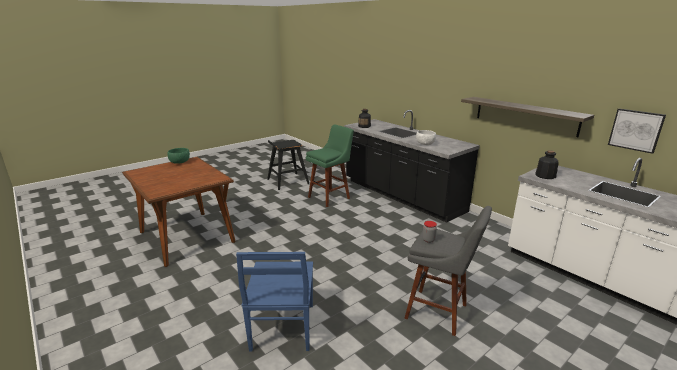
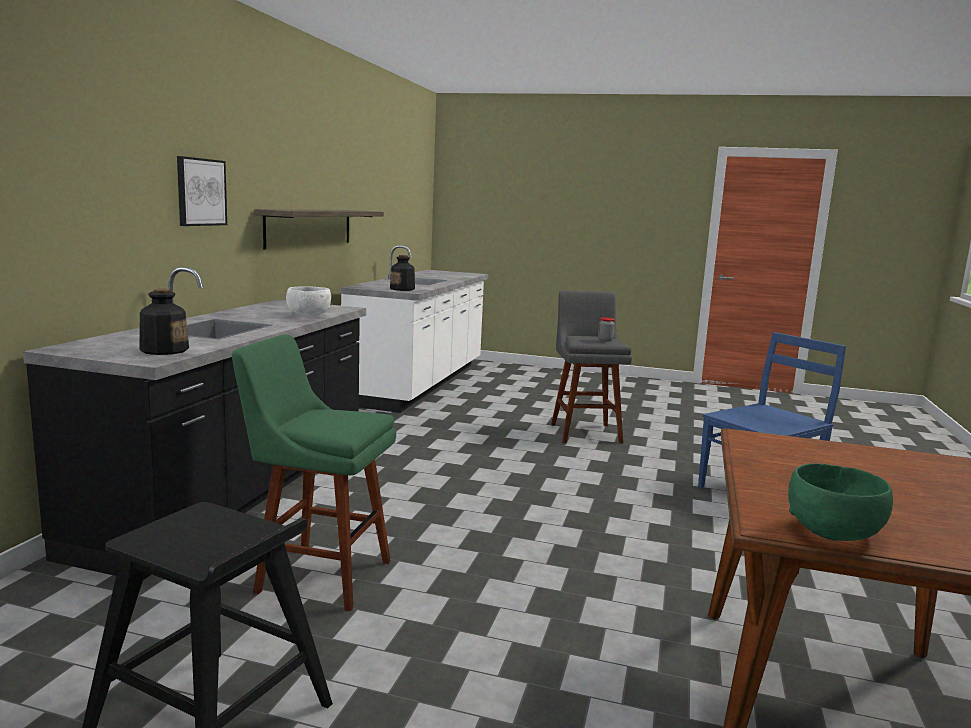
camera: 125 degrees left, 10 degrees down
picture [608,108,666,154] -> picture moved to [177,156,227,226]

